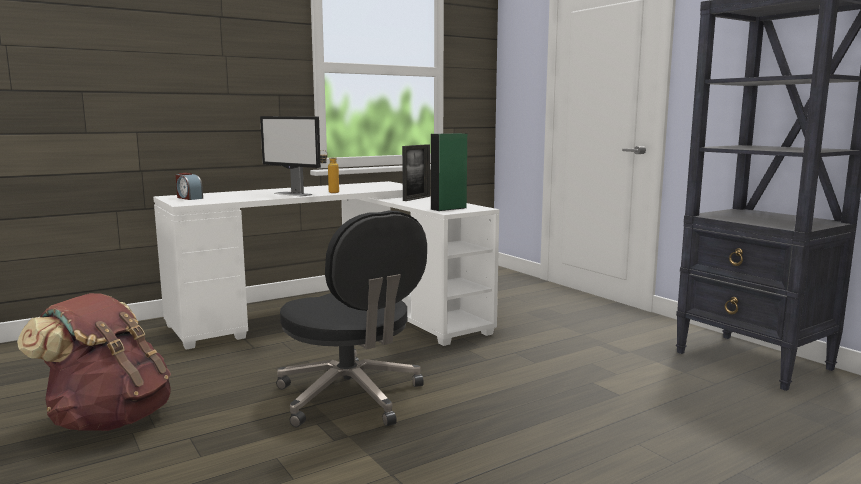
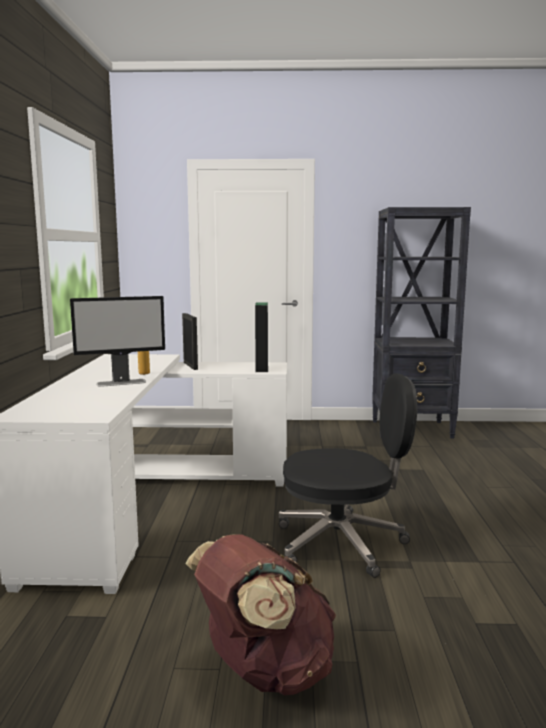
camera: 55 degrees left, 0 degrees up
alarm clock [176,173,203,200] -> none

